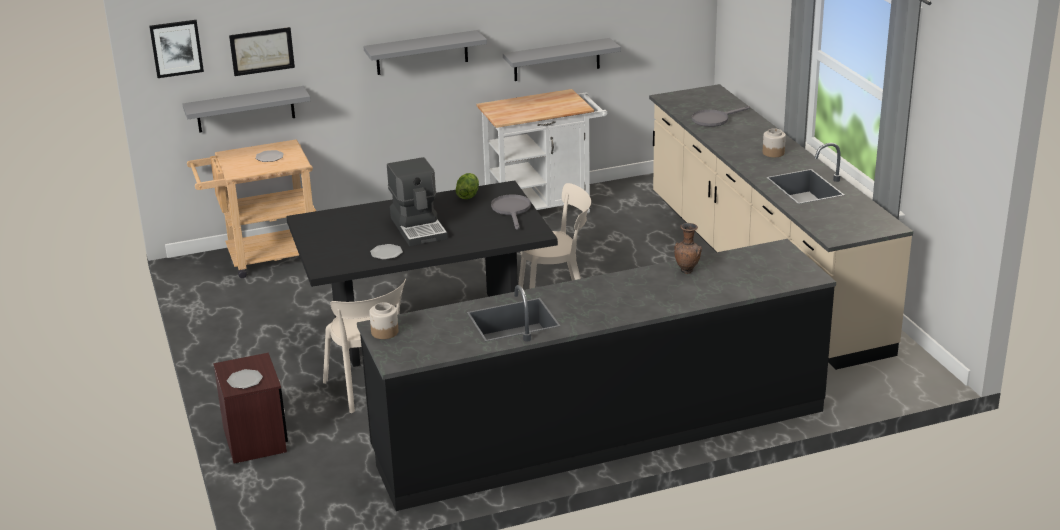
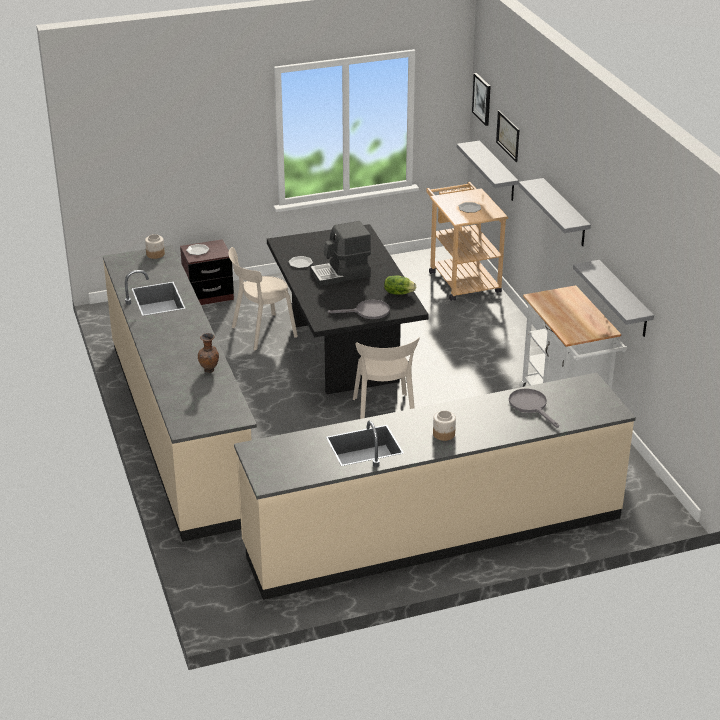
camera: 90 degrees right, 5 degrees up
black counter [357,239,836,511] -> beige counter [103,245,257,542]

